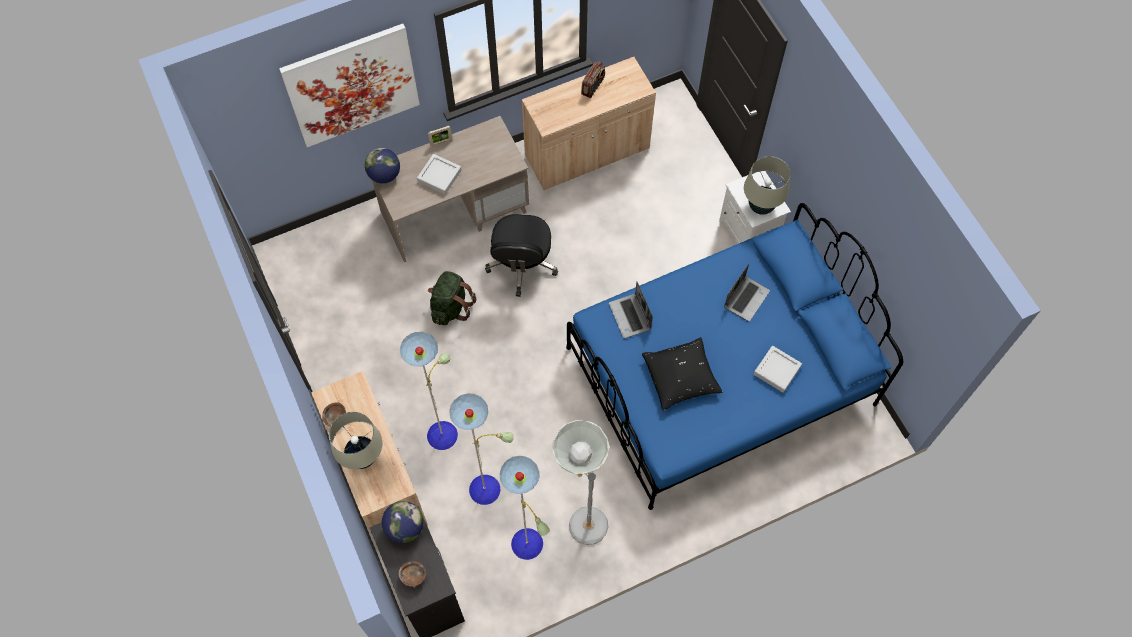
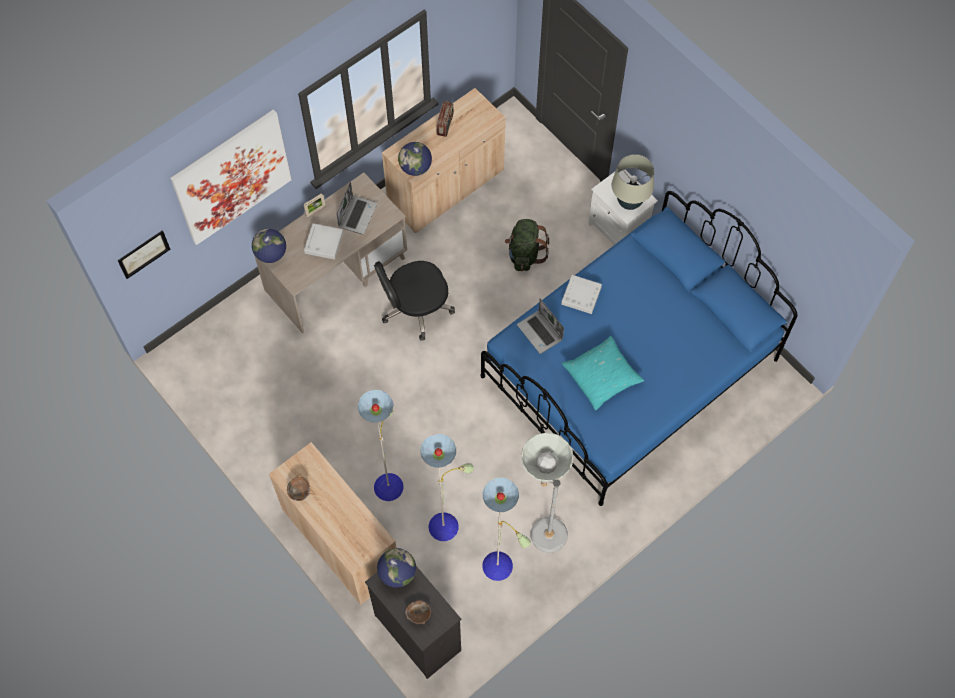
camera: 15 degrees left, 0 degrees up
beige table lamp [329,412,382,469] -> none
green backpack [428,271,476,325] -> green backpack moved to [505,219,549,271]
black office chair [485,214,558,297] -> black office chair turned 75 degrees clockwise [374,261,455,341]
black pillow [642,337,722,410] -> turquoise pillow [562,336,644,410]
laptop [724,264,770,321] -> laptop moved to [336,182,377,235]
grey tray [754,346,802,393] -> grey tray moved to [561,275,602,314]
none -> picture [118,230,171,279]
none -> globe [398,142,432,176]

